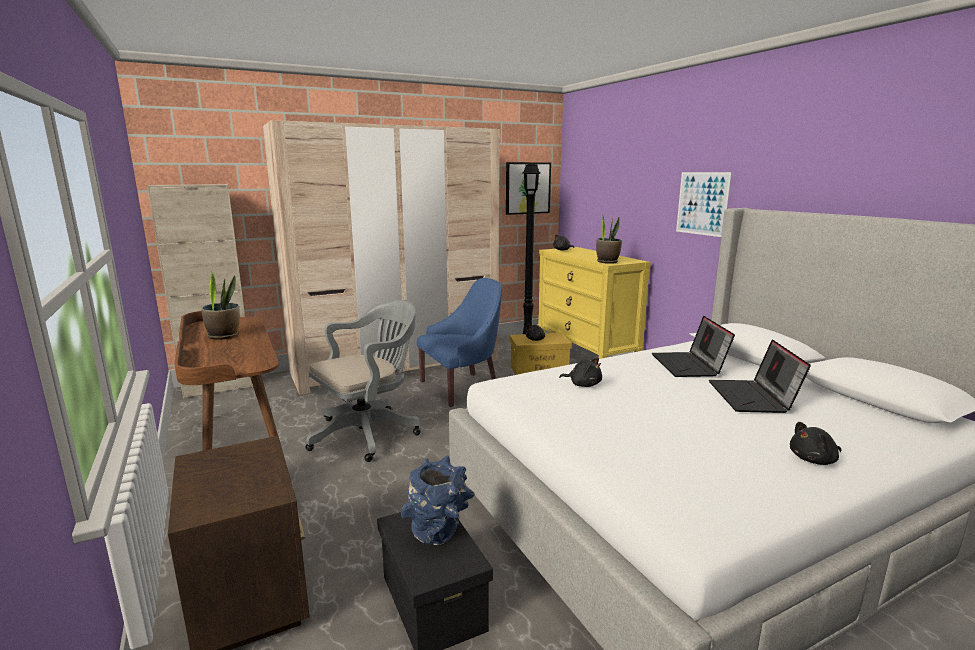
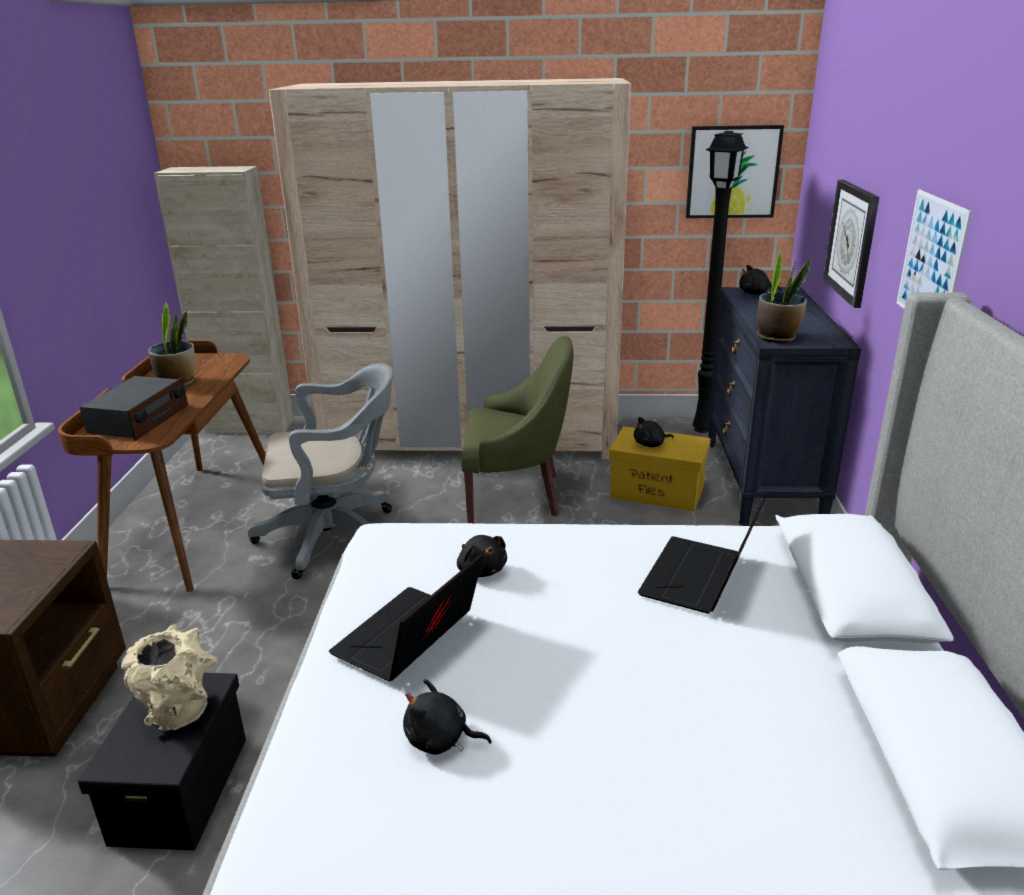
camera: 30 degrees right, 10 degrees up
blue vase [401,456,474,545] -> beige vase [121,624,218,731]
blue armchair [417,278,502,407] -> green armchair [461,336,574,523]
yellow dresser [538,247,651,359] -> black dresser [708,287,861,526]
laptop [709,339,811,413] -> laptop moved to [329,554,483,681]
black plush toy [790,422,842,465] -> black plush toy moved to [403,679,492,755]
none -> radio [80,376,188,441]
none -> wall clock [823,180,879,308]

